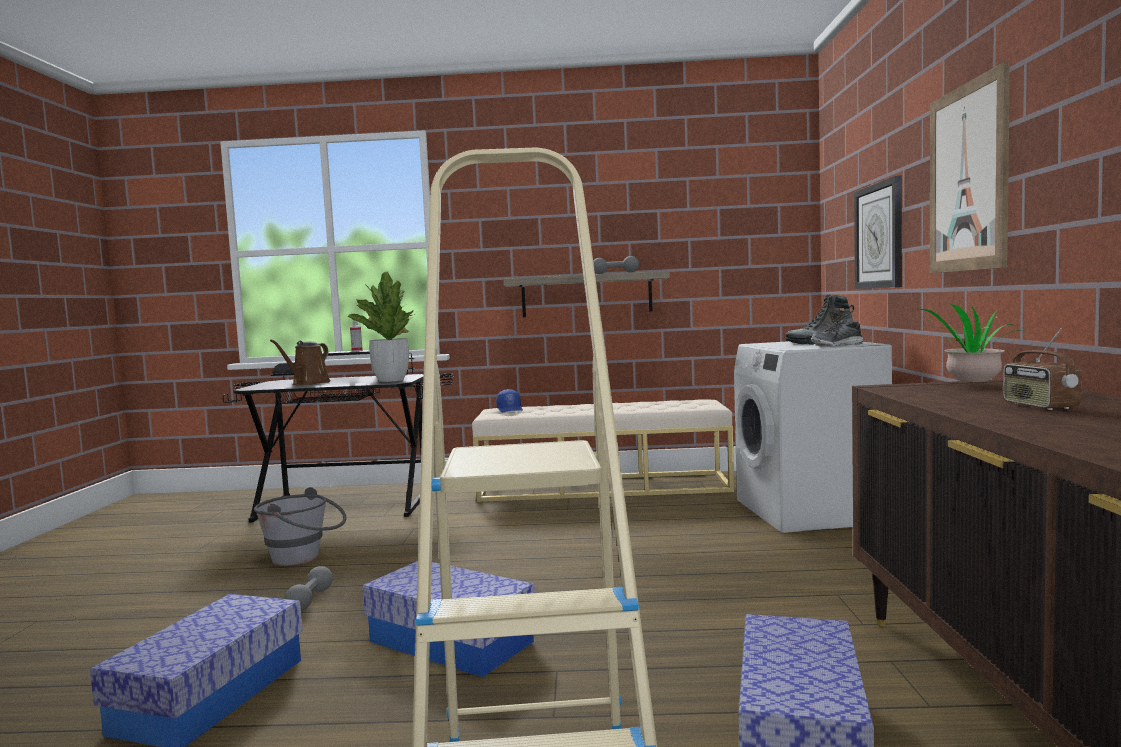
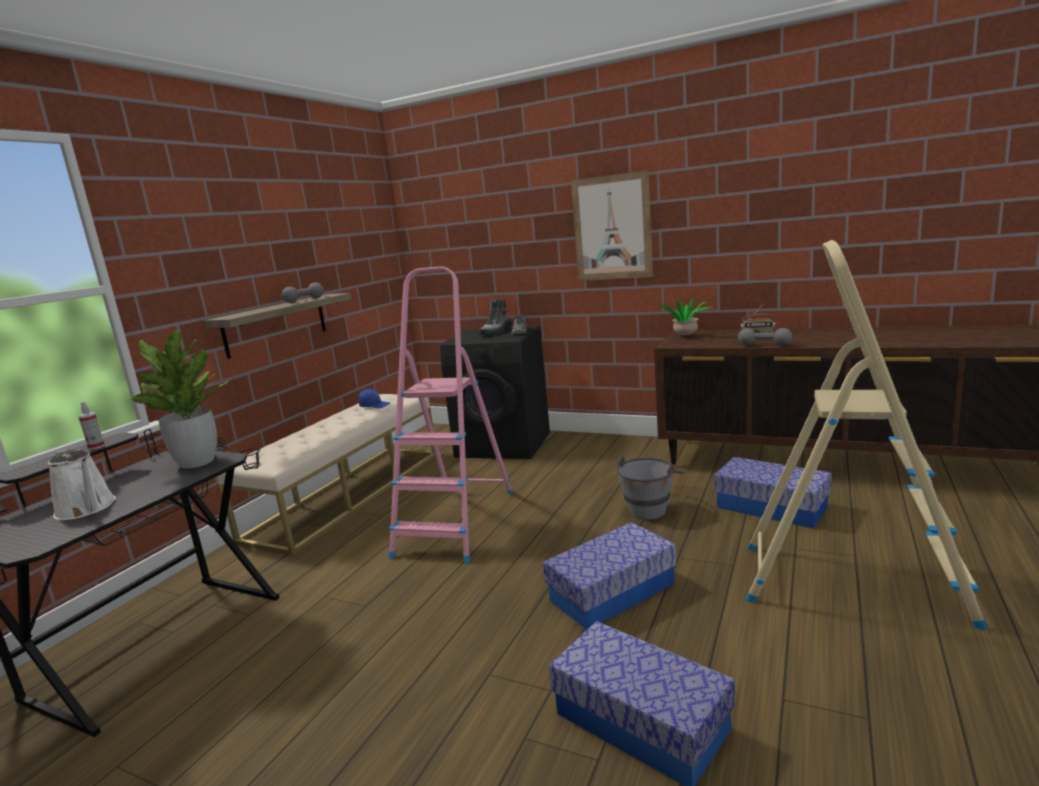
camera: 65 degrees left, 10 degrees up
grey bucket [254,487,346,566] -> grey bucket moved to [616,457,684,520]
brown watering can [270,340,331,385] -> white watering can [48,449,116,520]
grey dumbbell [285,566,333,611] -> grey dumbbell moved to [738,328,792,346]
blue cap [496,389,523,412] -> blue cap moved to [358,389,391,408]
white washing machine [734,341,892,533] -> black washing machine [440,326,550,459]
wall clock [854,176,902,289] -> none
none -> pink step ladder [389,266,513,564]

